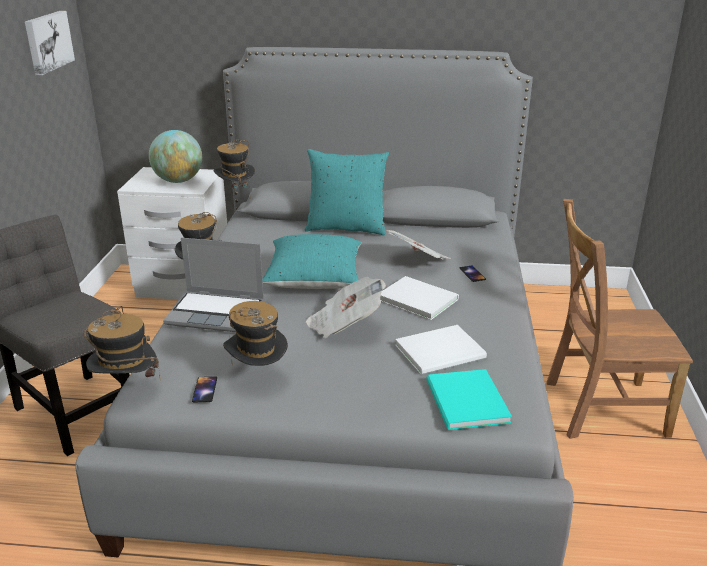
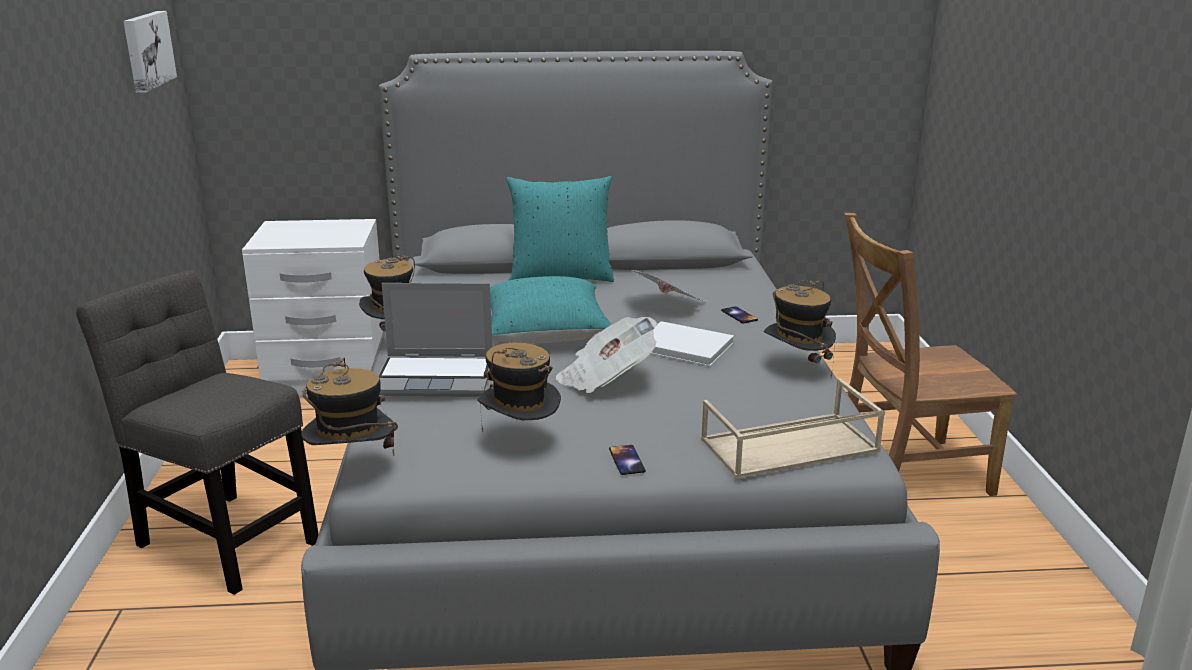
camera: 10 degrees left, 5 degrees down
globe [149,130,202,183] -> none
phone [192,376,217,402] -> phone moved to [609,445,646,475]
hat [213,140,255,189] -> hat moved to [764,281,836,377]
white book [395,325,487,375] -> none
turquoise book [427,369,512,430] -> beige tray [701,378,885,479]

